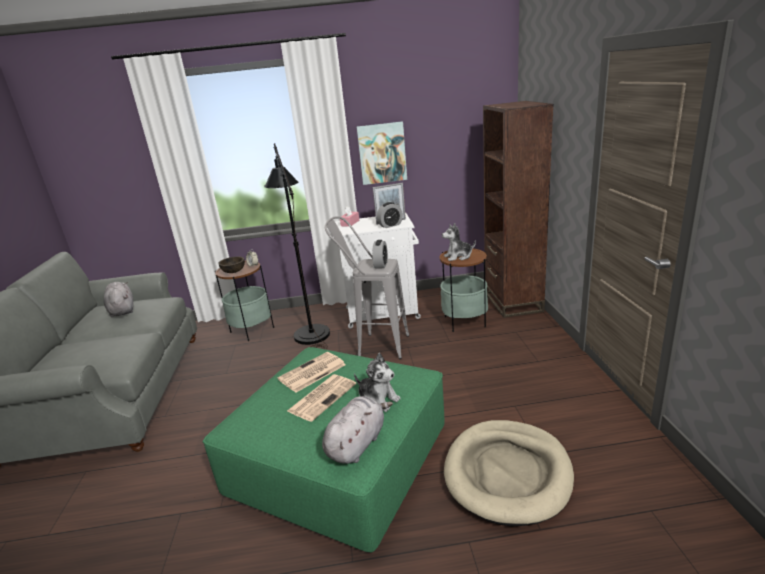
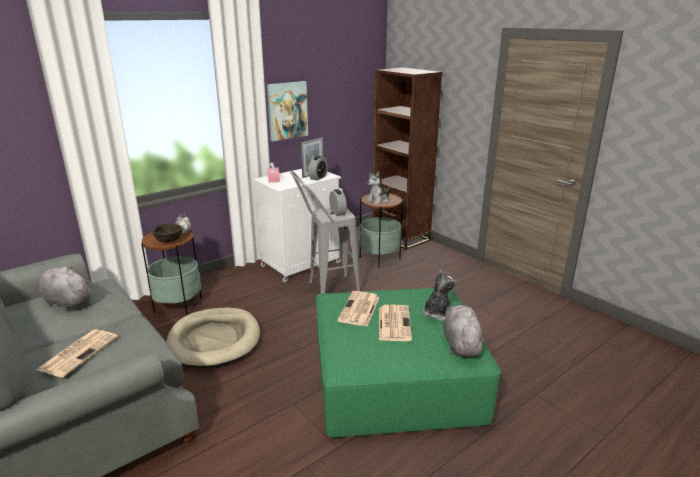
camera: 35 degrees left, 0 degrees up
black floor lamp [264,143,330,350] -> none
plush toy [354,353,401,412] -> plush toy turned 60 degrees counterclockwise [423,270,457,321]
beige dog bed [444,420,574,526] -> beige dog bed moved to [166,308,260,368]
none -> newspaper [36,329,118,377]

